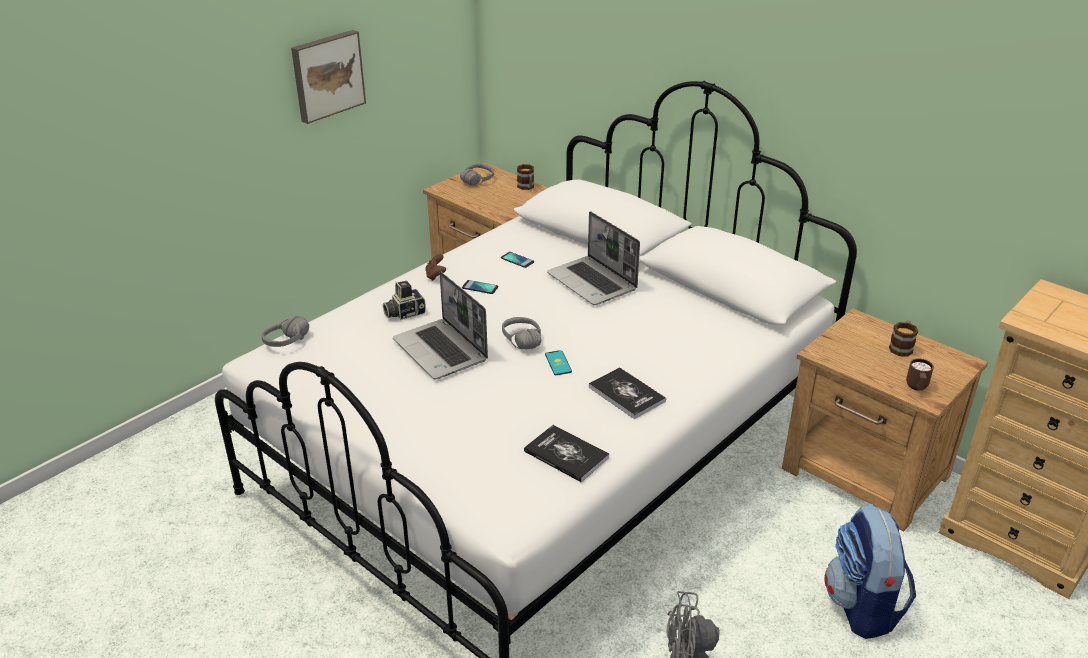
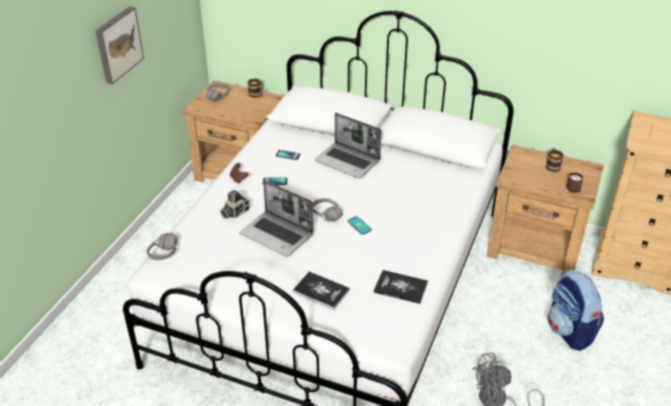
camera: 20 degrees left, 5 degrees up
book [589,367,666,419] -> book moved to [293,272,350,310]

